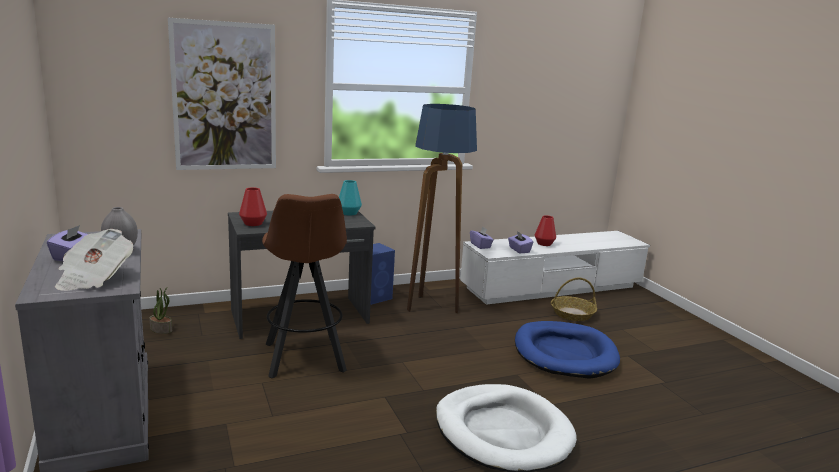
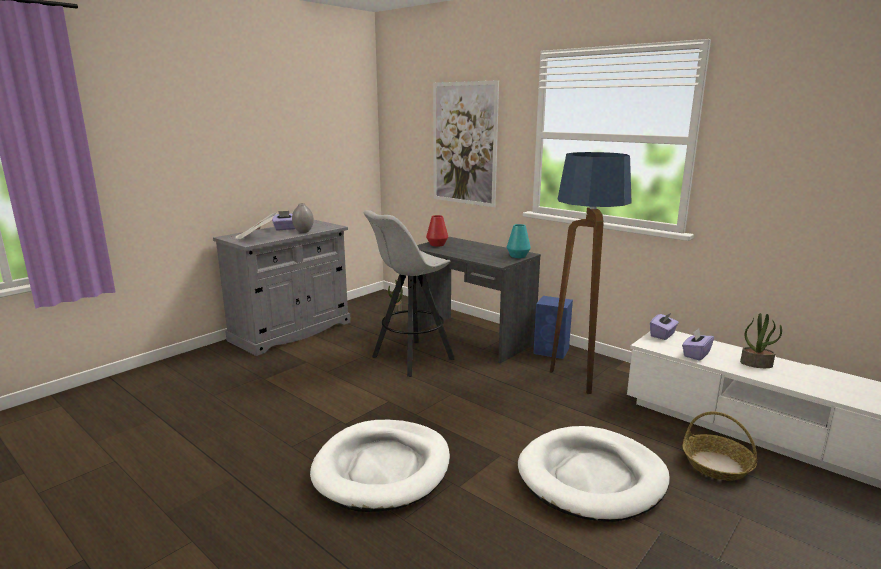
camera: 65 degrees right, 0 degrees up
brown stool [262,194,347,378] -> grey stool [363,210,455,377]
blue dog bed [515,321,620,379] -> white dog bed [518,426,670,522]
red vase [535,215,556,246] -> potted plant [740,313,782,368]

